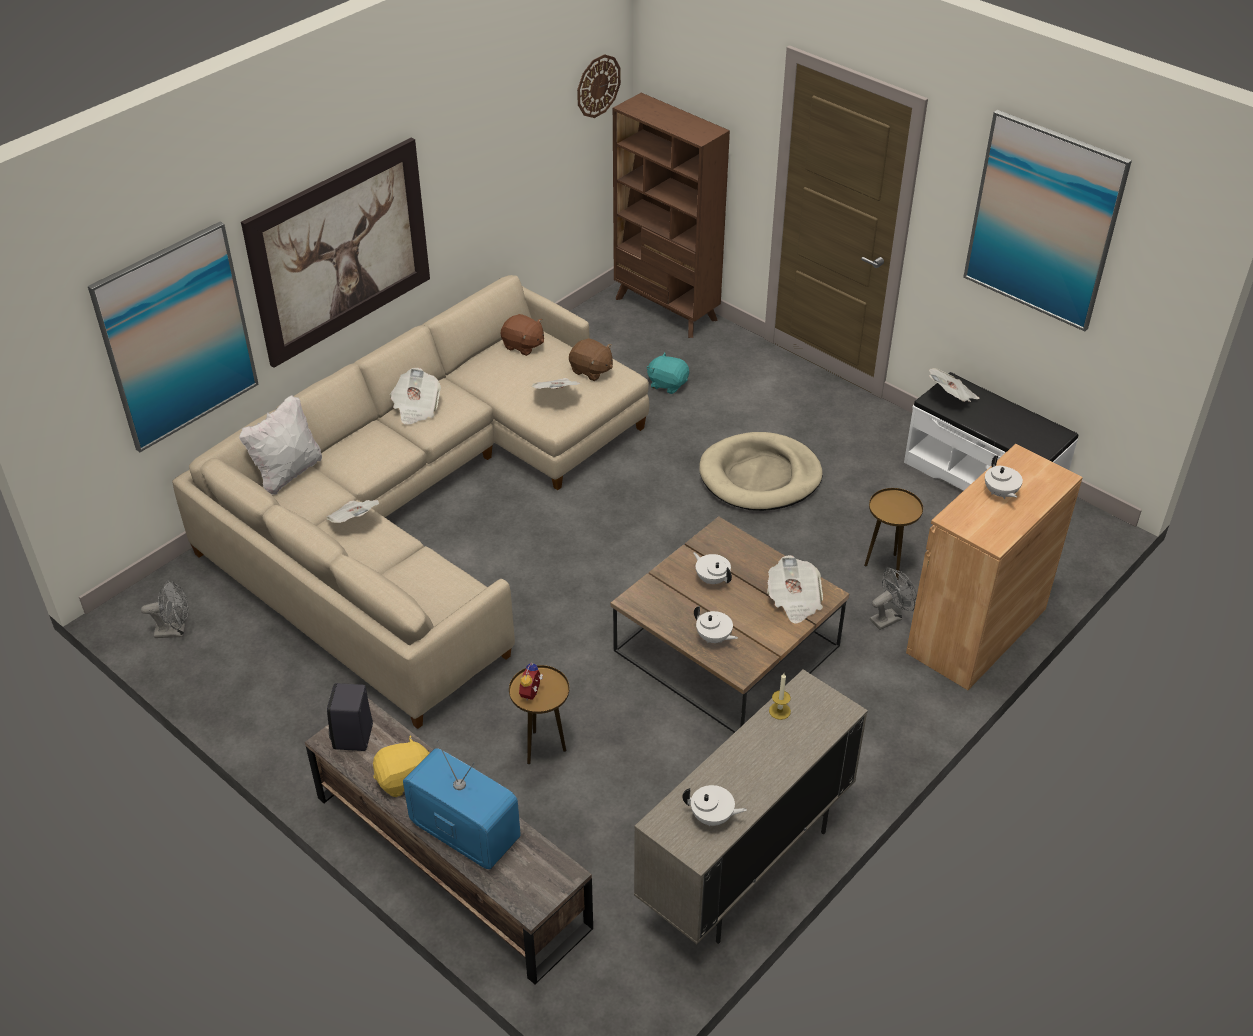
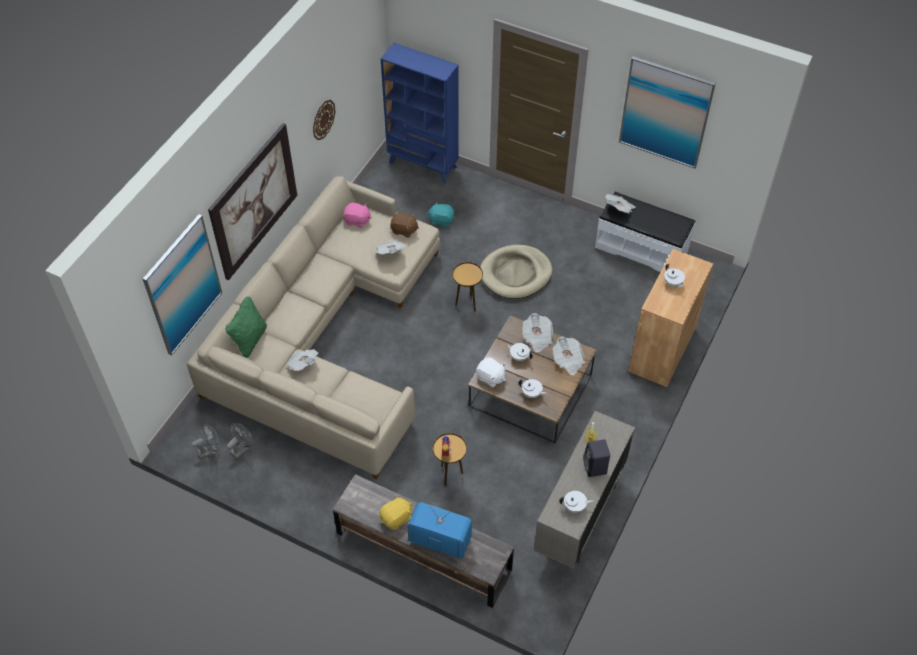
camera: 15 degrees left, 10 degrees up
white pillow [239,395,322,495] -> green pillow [225,296,267,358]
black speaker [327,683,373,751] -> black speaker moved to [583,439,610,477]
newspaper [390,368,441,425] -> newspaper moved to [522,313,553,352]
brown plush toy [501,314,544,356] -> pink plush toy [343,202,372,228]
wall clock [577,54,621,118] -> wall clock moved to [313,100,335,140]
brown bookcase [613,93,730,338] -> blue bookcase [381,43,459,184]
brown side table [864,488,923,580] -> brown side table moved to [452,262,483,311]
grey fan [870,568,917,630] -> grey fan moved to [226,423,253,458]
none -> white plush toy [476,357,506,388]

